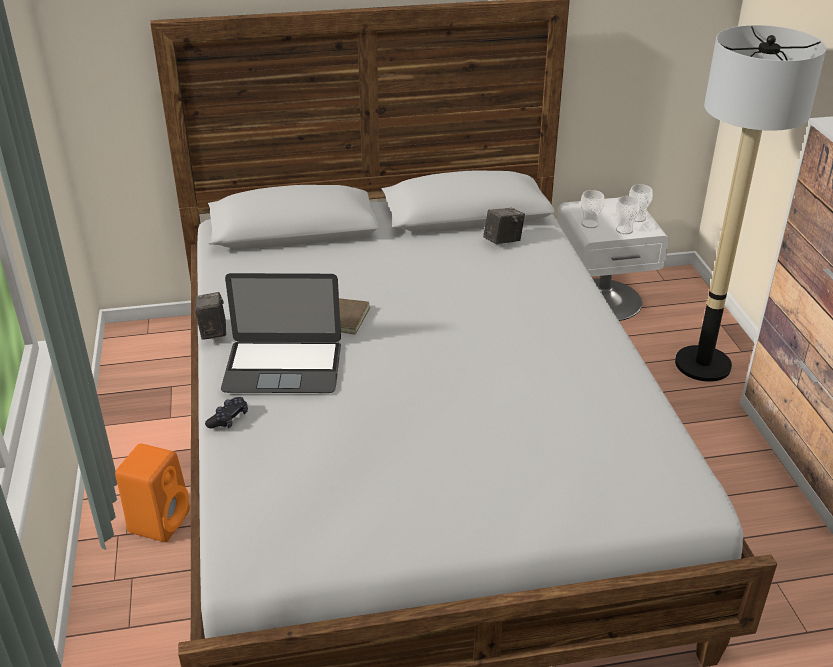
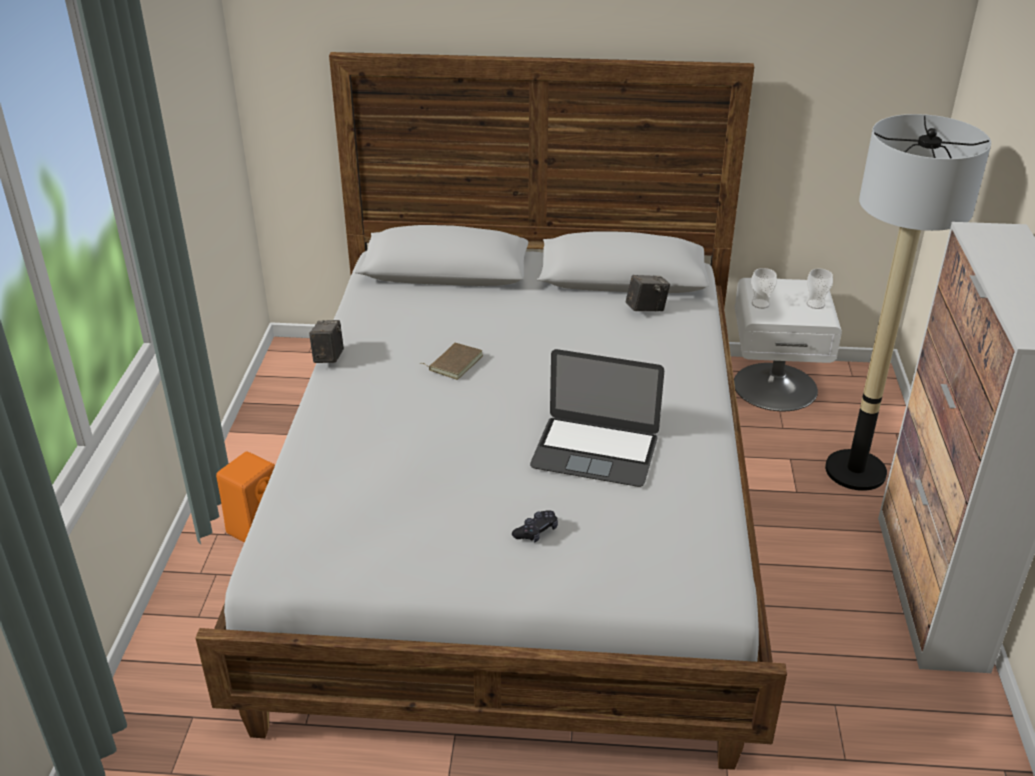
camera: 15 degrees right, 0 degrees up
black game controller [205,397,248,428] -> black game controller moved to [512,510,558,543]
laptop [221,273,341,393] -> laptop moved to [530,349,664,487]
cup [616,196,640,234] -> none

